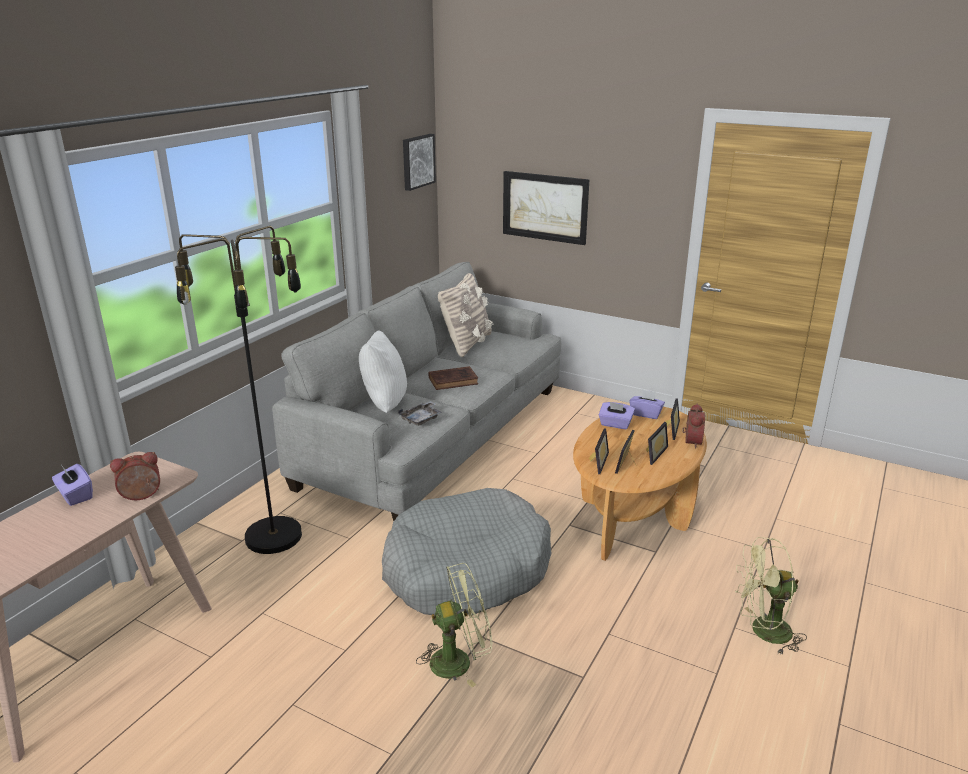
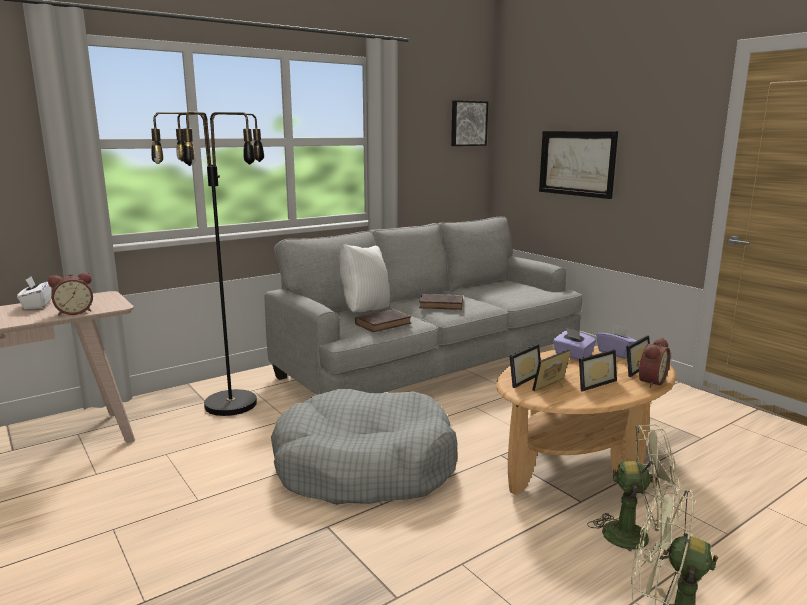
camera: 25 degrees right, 10 degrees down
purple tissue box [52,464,93,506] -> white tissue box [17,276,52,309]
alarm clock [110,452,160,500] -> alarm clock turned 150 degrees clockwise [48,272,93,316]
grey tray [398,401,442,426] -> brown book [355,309,411,332]
green fan [416,563,492,687] -> green fan moved to [588,425,681,563]
beige pillow [438,273,493,357] -> none

